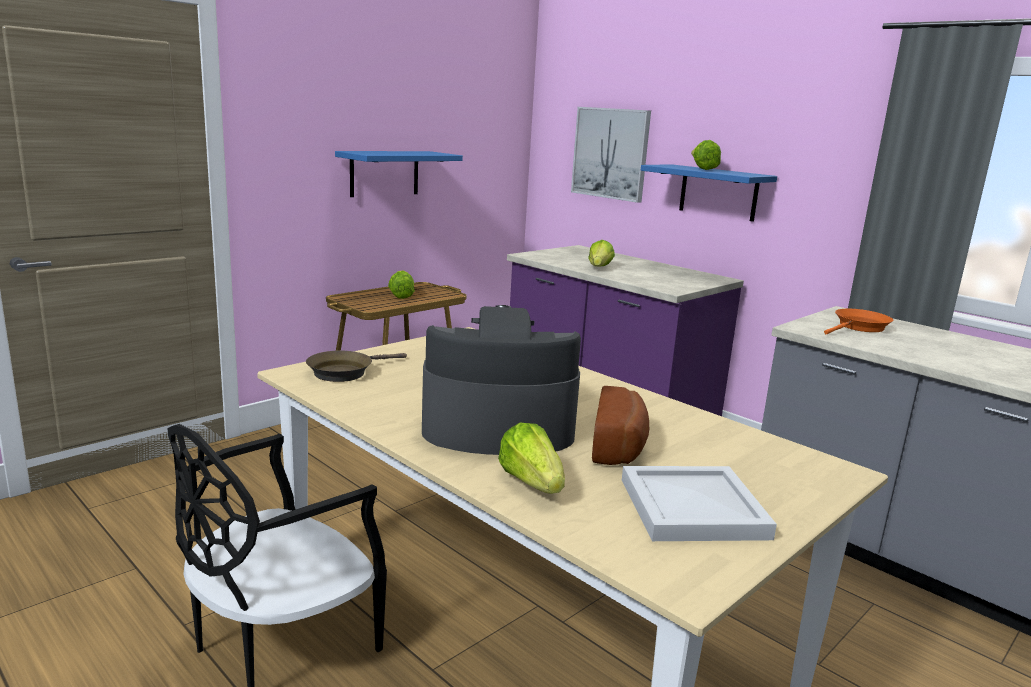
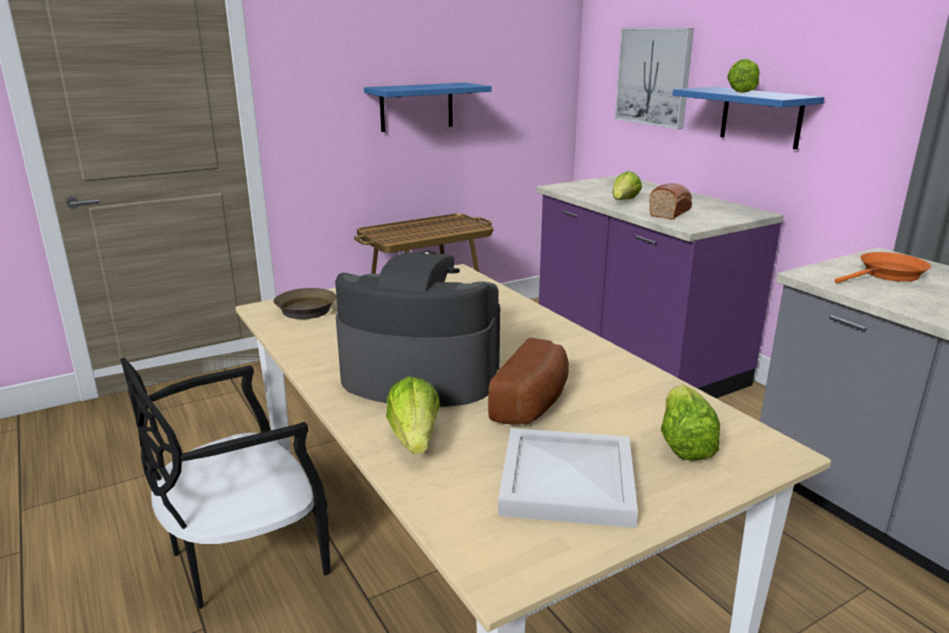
camera: 15 degrees right, 5 degrees up
lettuce [388,270,415,299] -> lettuce moved to [661,385,720,461]
none -> bread [649,183,692,220]

